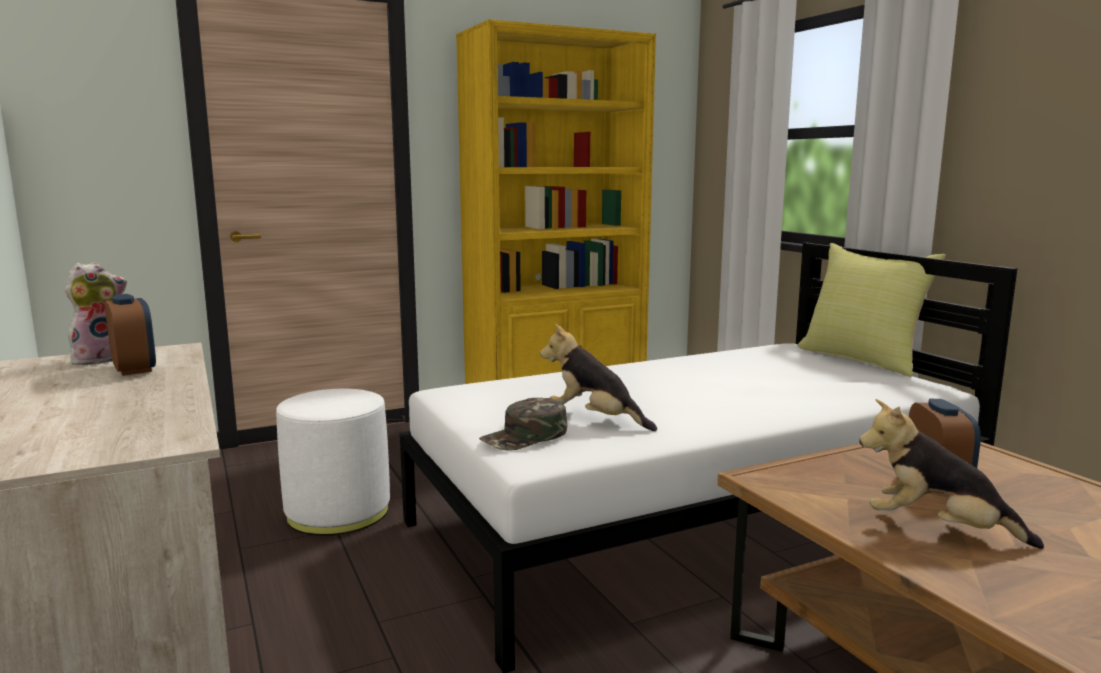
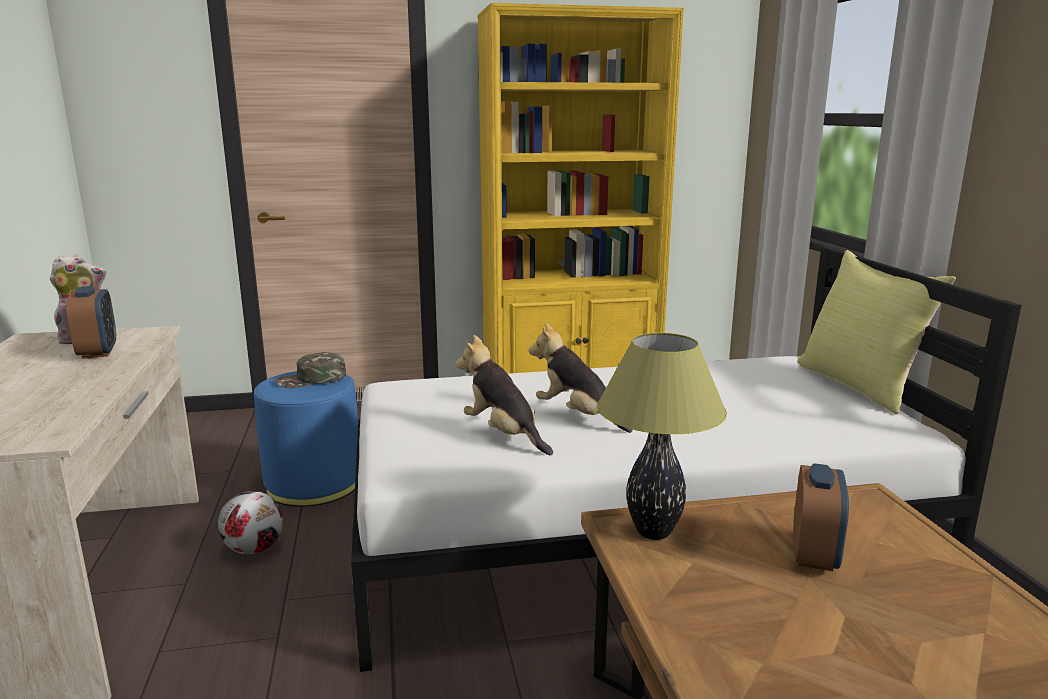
camera: 15 degrees right, 5 degrees up
white ottoman [276,389,390,536] -> blue ottoman [254,371,358,507]
green cap [479,398,567,451] -> green cap moved to [275,352,346,388]
plush toy [859,399,1044,549] -> plush toy moved to [529,323,633,433]
none -> football [218,491,283,554]
none -> table lamp [597,333,727,540]

